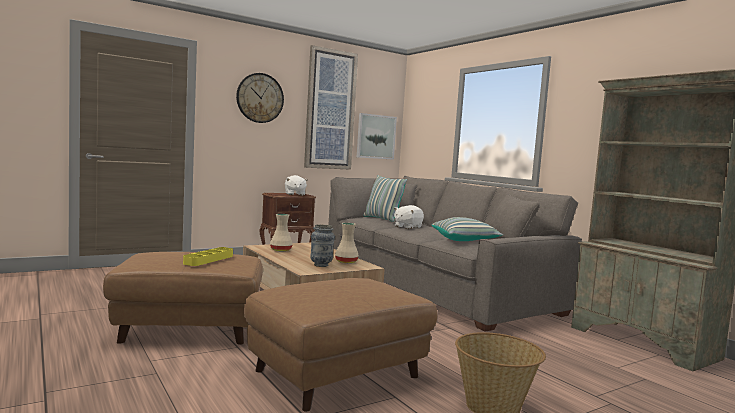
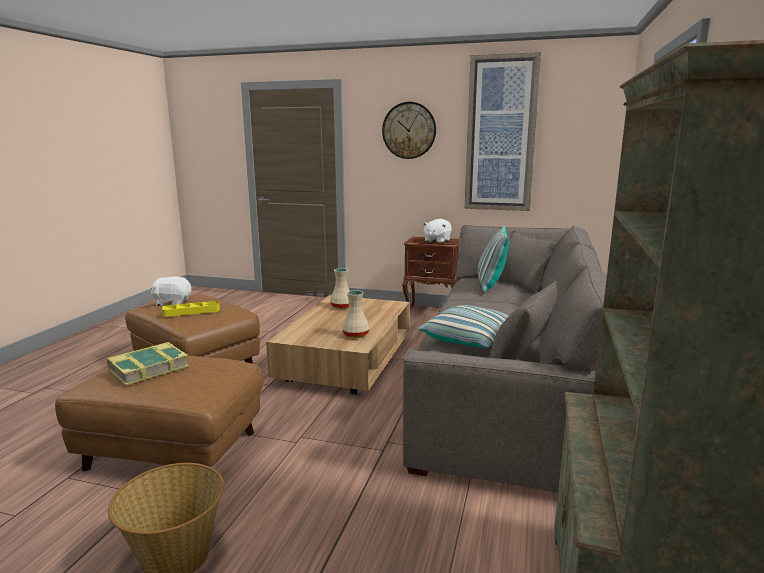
camera: 50 degrees right, 10 degrees up
vase [310,224,335,267] -> none
picture [357,113,397,160] -> none
white plush toy [394,205,424,229] -> white plush toy moved to [150,276,192,306]
none -> book [107,342,189,386]

